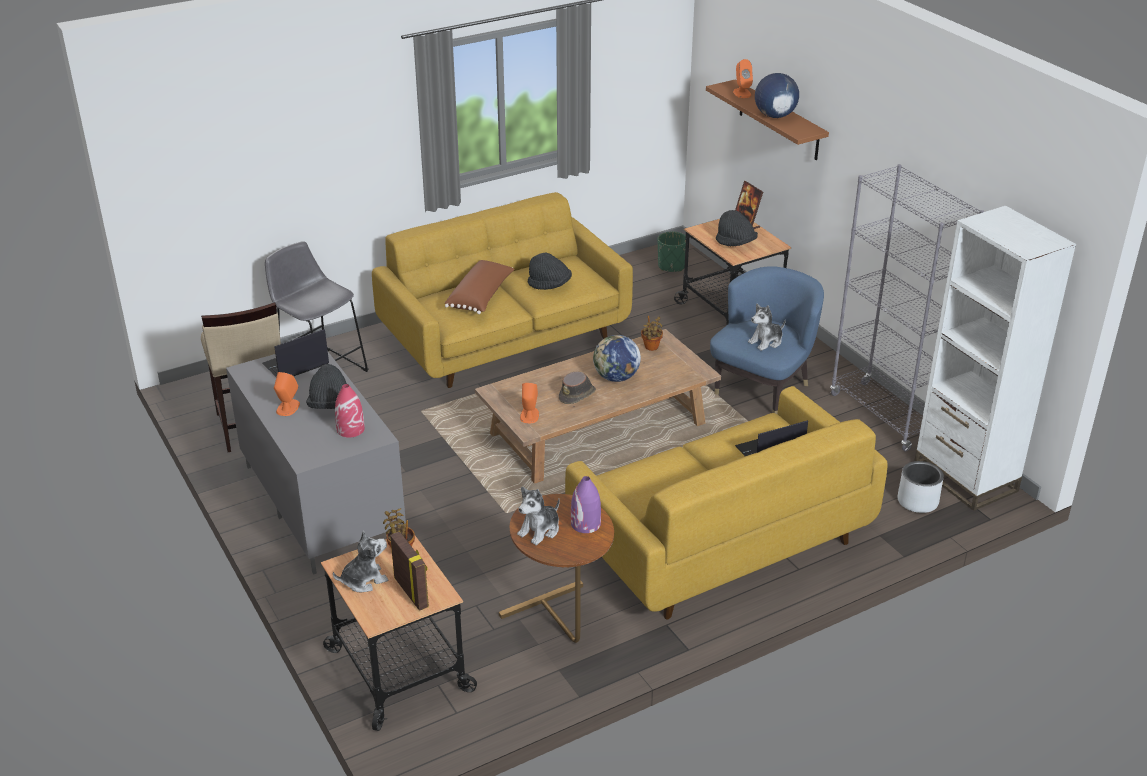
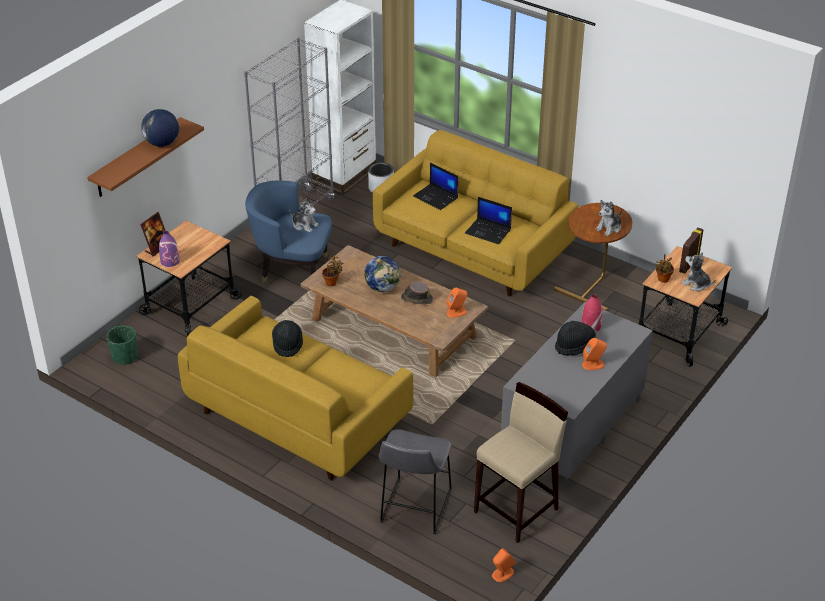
camera: 115 degrees left, 5 degrees up
laptop [262,329,329,377] -> laptop moved to [465,197,512,244]
brown pillow [445,260,515,314] -> none
plush toy [517,487,560,545] -> plush toy turned 120 degrees clockwise [595,200,622,236]
purple vase [571,476,601,533] -> purple vase moved to [159,231,180,267]
black hat [716,210,758,246] -> none
orange speaker [733,59,753,98] -> orange speaker moved to [492,548,516,582]

